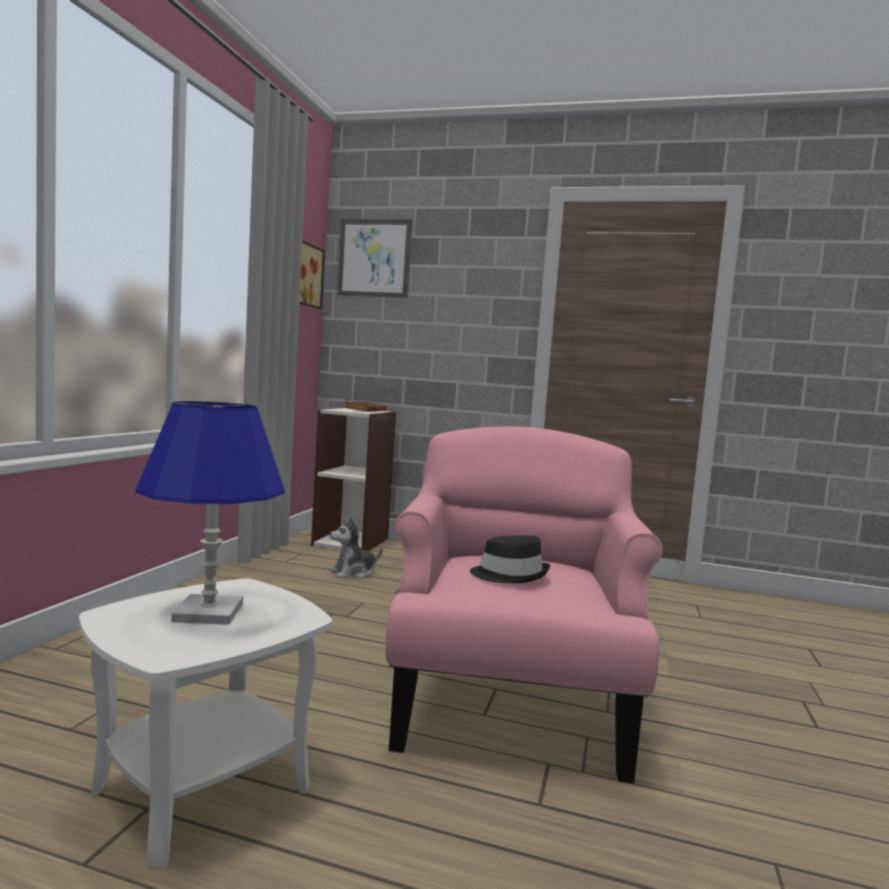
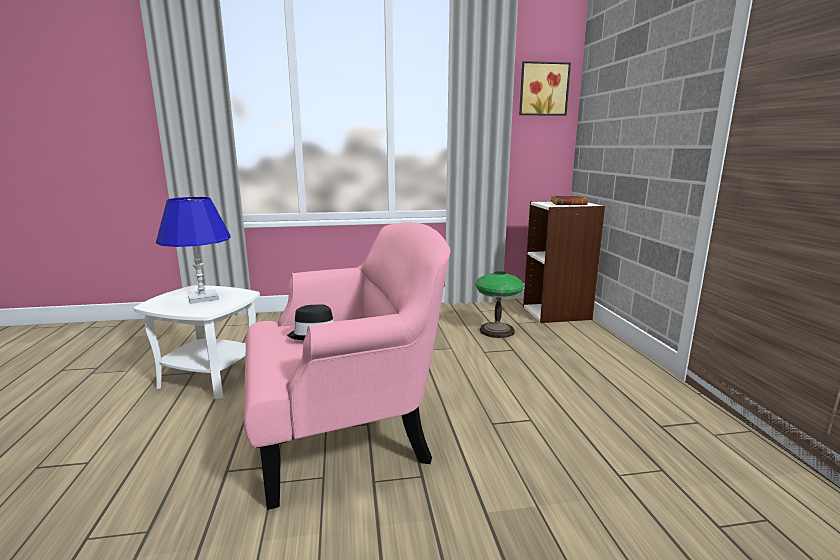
camera: 65 degrees right, 10 degrees up
plush toy [330,517,382,578] -> table lamp [475,271,524,338]
picture [337,219,412,298] -> none

